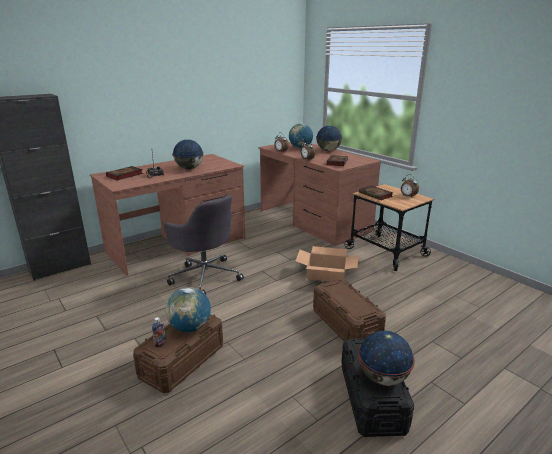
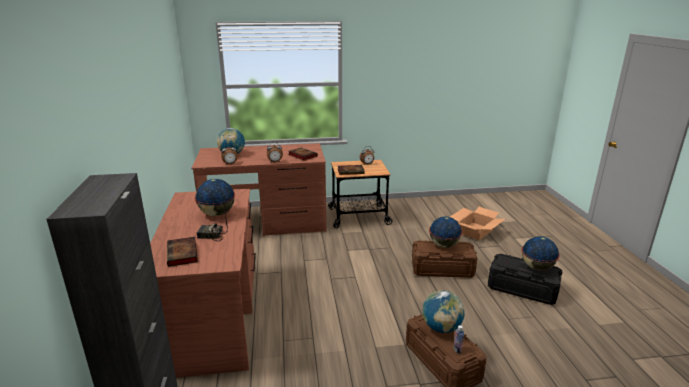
camera: 60 degrees left, 0 degrees up
grey office chair [164,195,244,295] -> none
cardboard box [296,246,358,282] -> cardboard box moved to [450,207,505,240]
globe [316,125,342,151] -> globe moved to [429,216,462,248]

